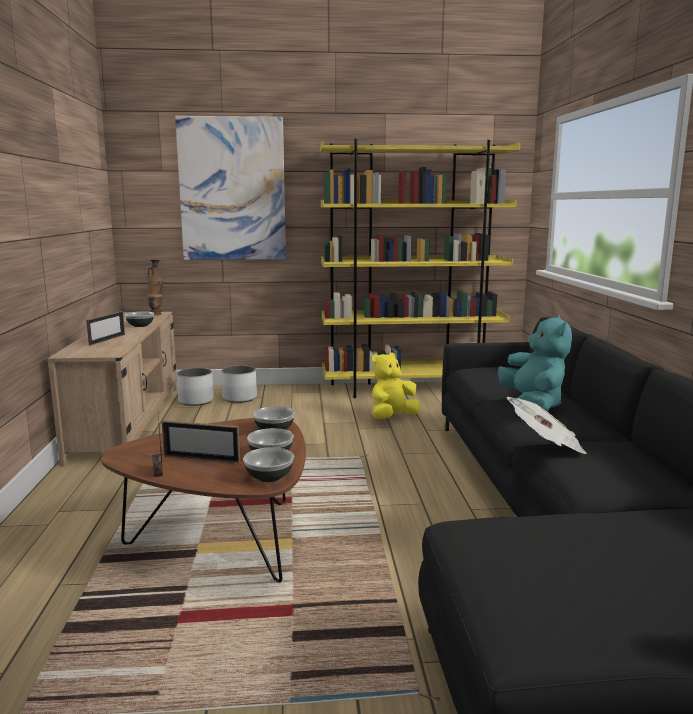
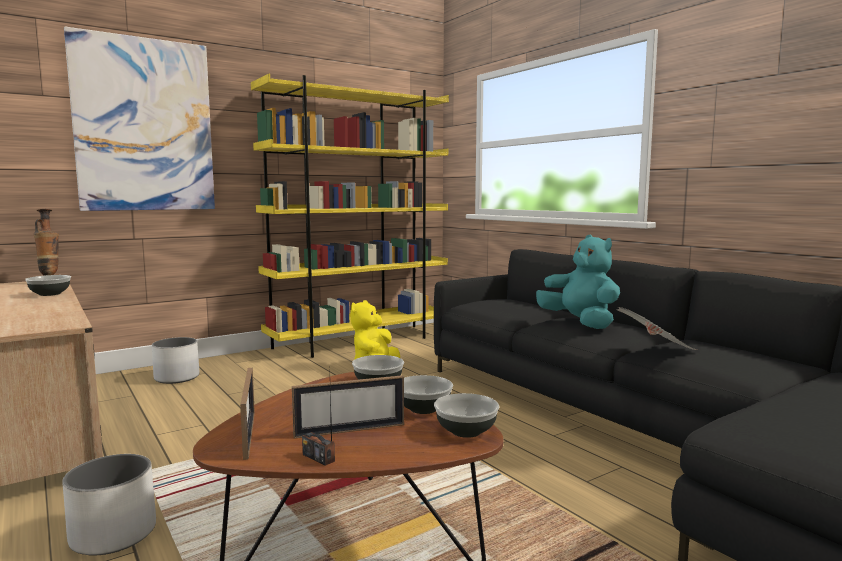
camera: 30 degrees left, 5 degrees down
picture frame [86,311,125,346] -> picture frame moved to [240,368,255,460]
white planter [177,368,214,406] -> white planter moved to [62,454,156,556]

